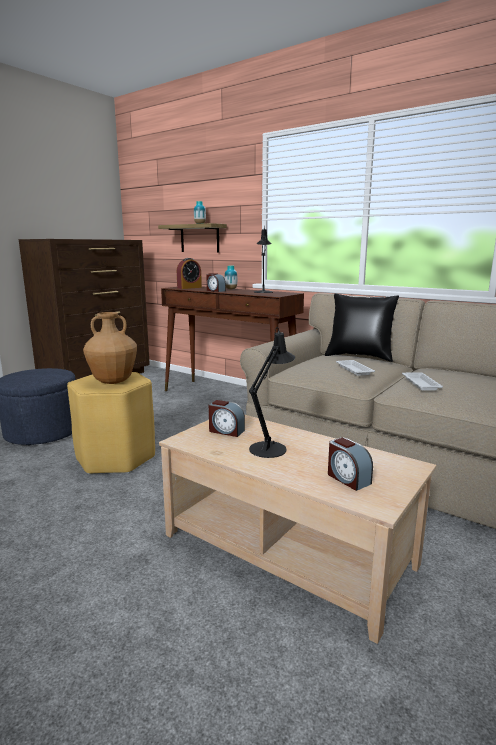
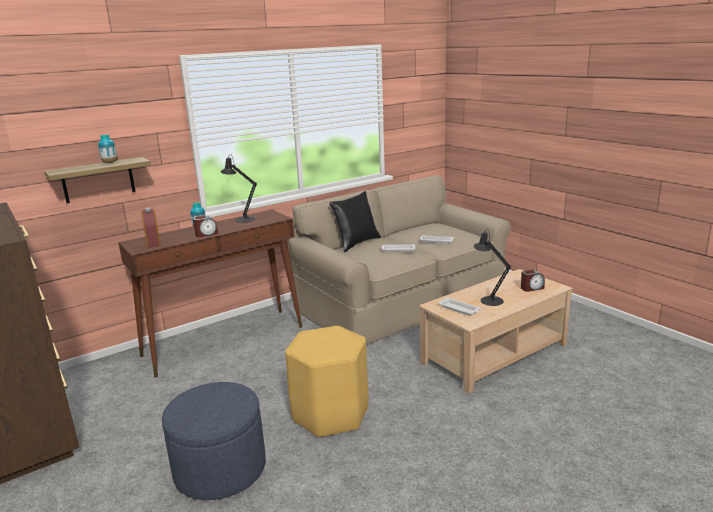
camera: 70 degrees left, 5 degrees up
brown vase [83,312,137,384] -> none
alarm clock [209,400,245,437] -> white tray [438,297,480,316]

